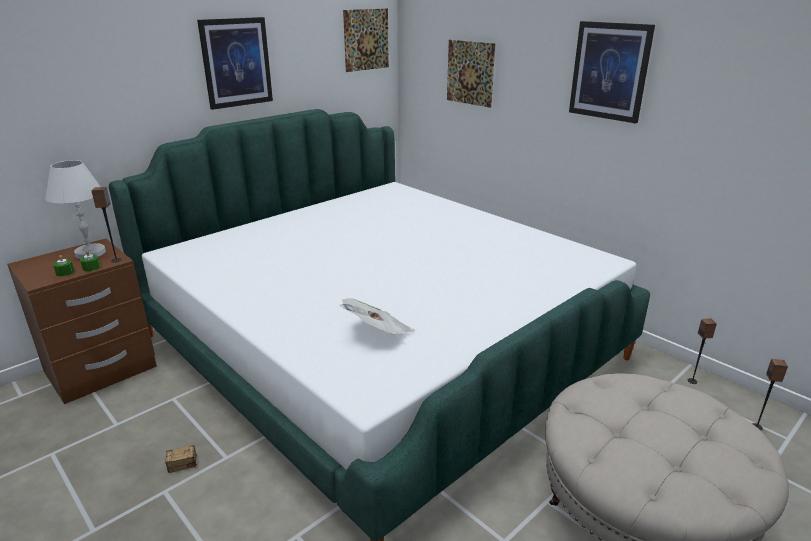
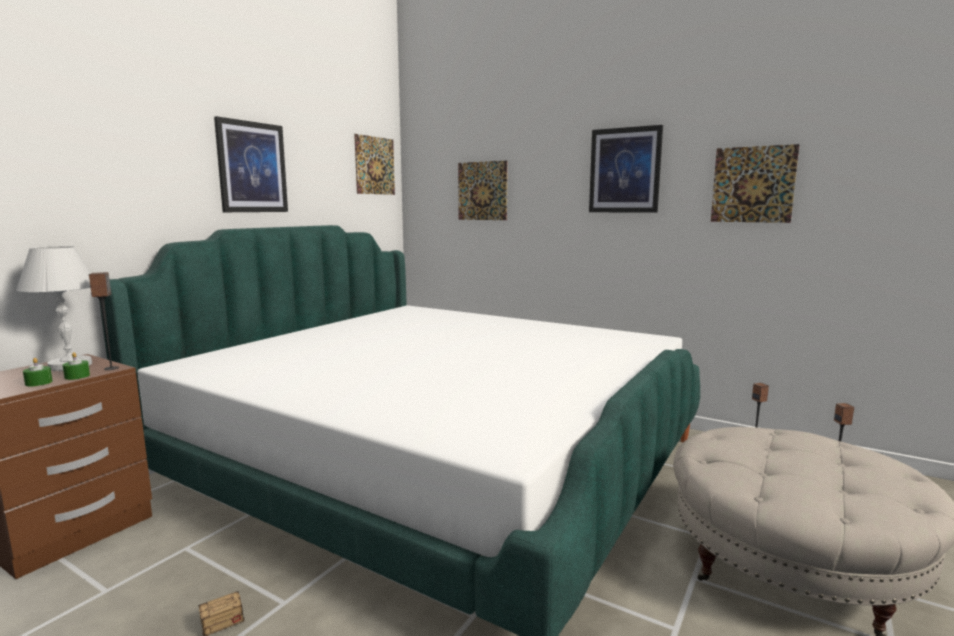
camera: 15 degrees left, 15 degrees down
newspaper [340,298,415,335] -> none
none -> picture [711,144,800,223]

